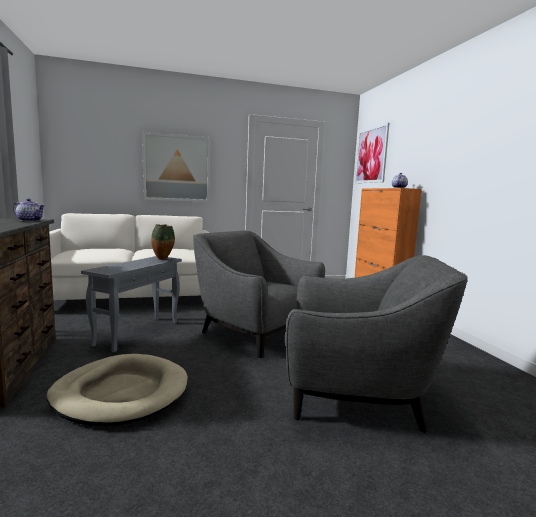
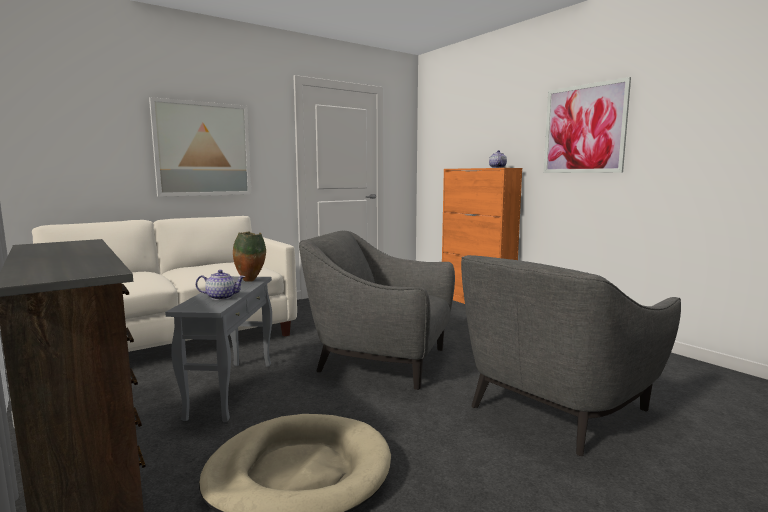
camera: 20 degrees left, 0 degrees up
teapot [13,198,45,222] -> teapot moved to [195,270,245,300]
grey armchair [285,255,467,433] -> grey armchair turned 150 degrees clockwise [461,255,681,456]
picture [355,123,389,183] -> picture moved to [544,77,631,173]

